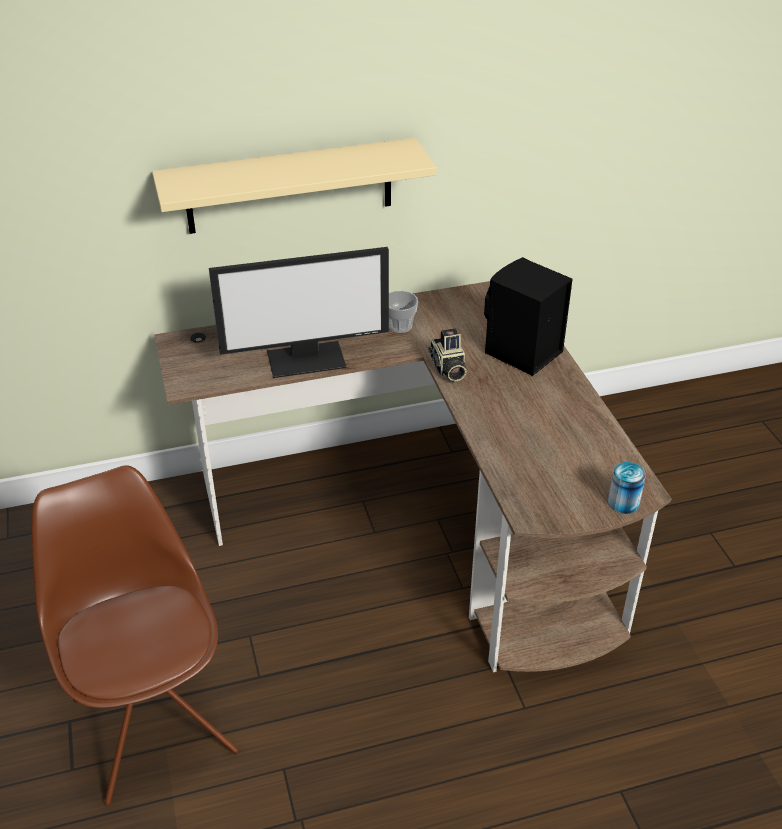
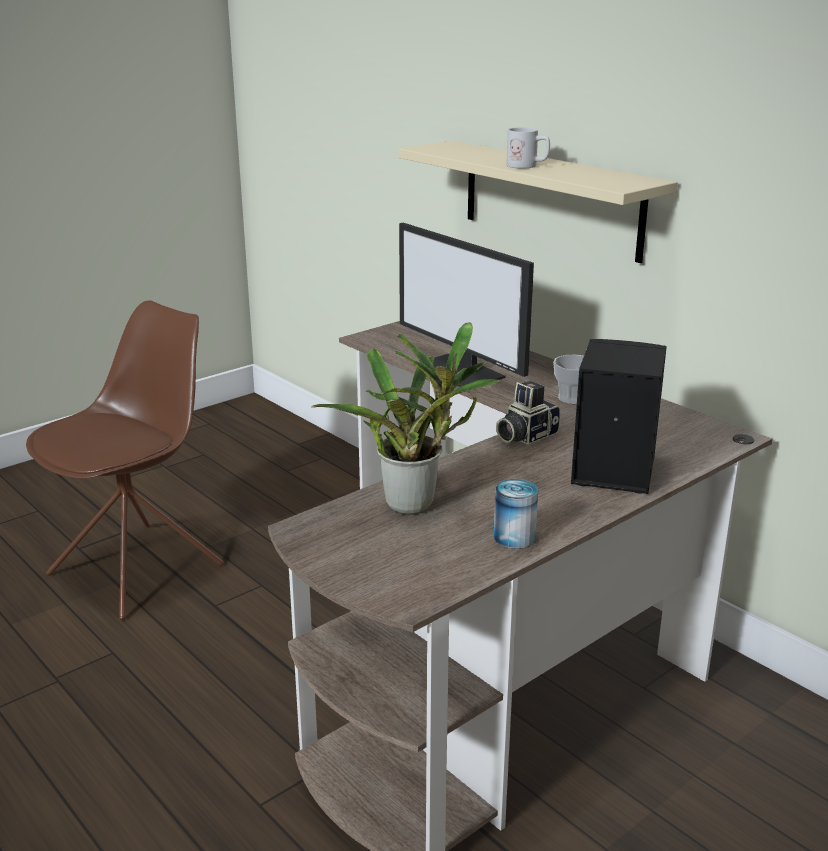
camera: 65 degrees right, 15 degrees down
can [608,462,646,514] -> can moved to [494,479,538,549]
none -> potted plant [311,322,500,515]
none -> white mug [506,127,550,168]

